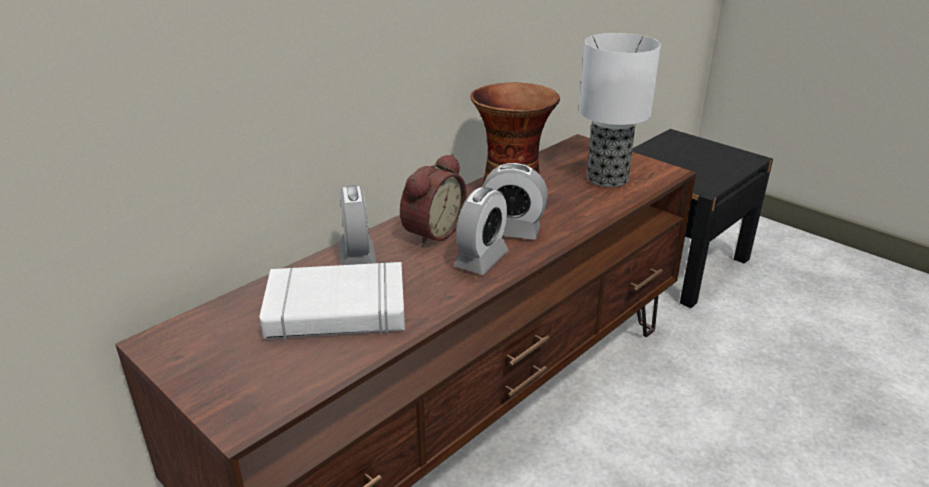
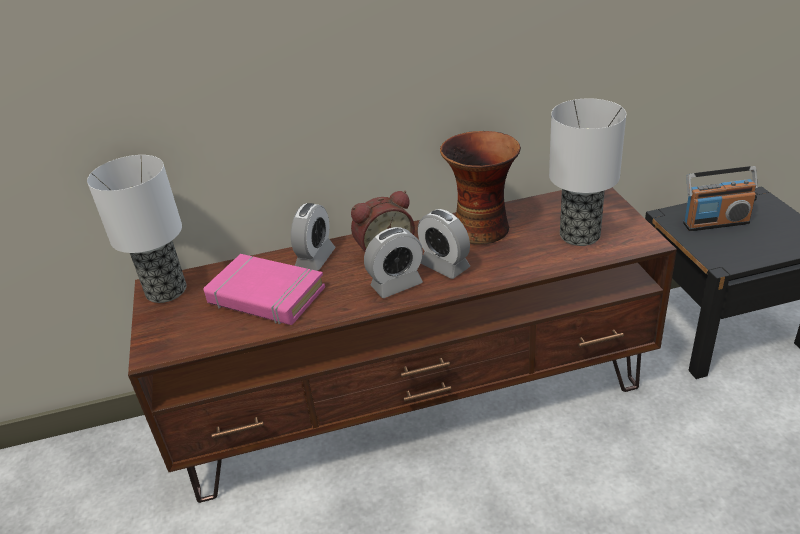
camera: 35 degrees right, 5 degrees up
white book [259,262,405,341] -> pink book [203,254,325,325]
none -> table lamp [87,155,187,303]
none -> radio [683,166,758,231]

